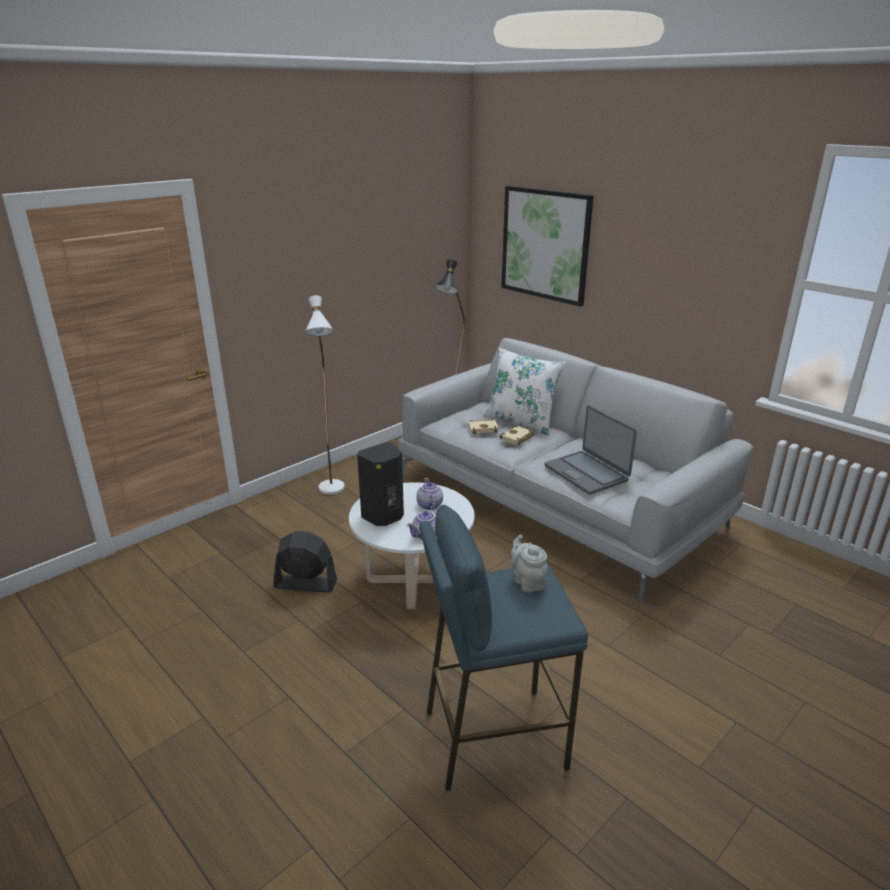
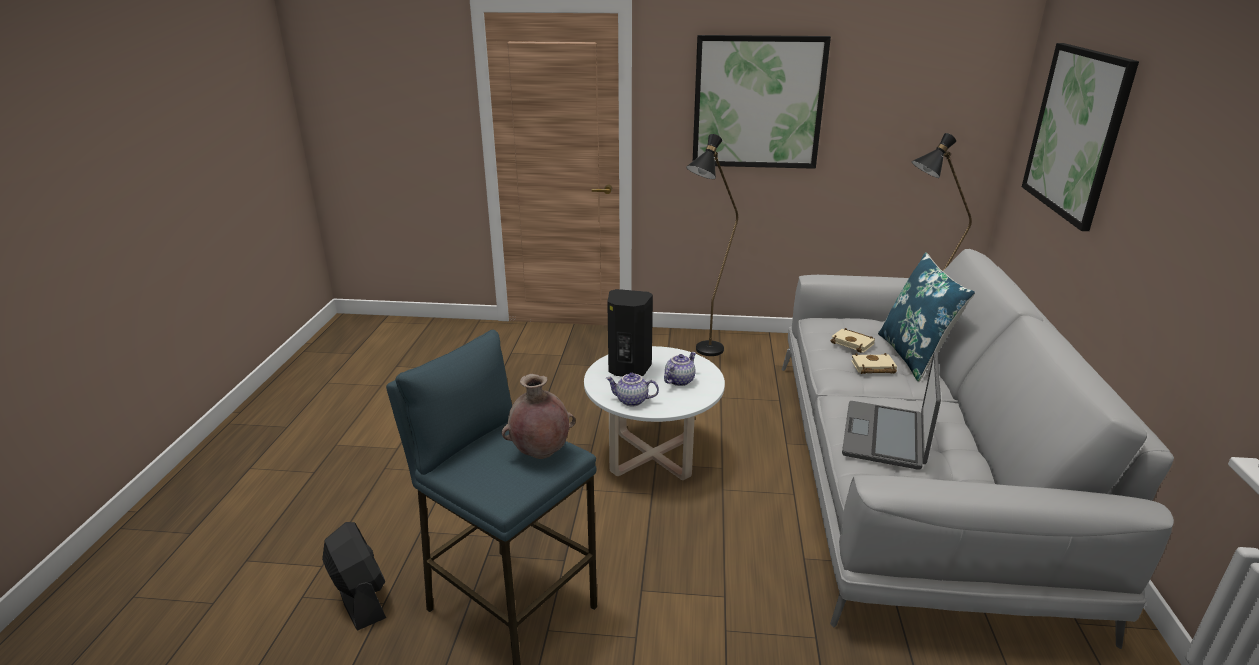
camera: 50 degrees right, 0 degrees up
black fan [273,531,337,592] -> black fan moved to [322,522,386,631]
white floor lamp [305,295,345,495] -> black floor lamp [686,134,738,356]
white pillow [483,347,566,435] -> blue pillow [878,253,975,382]
grey teapot [511,535,548,593] -> brown vase [501,374,576,459]
none -> picture [693,35,831,169]

